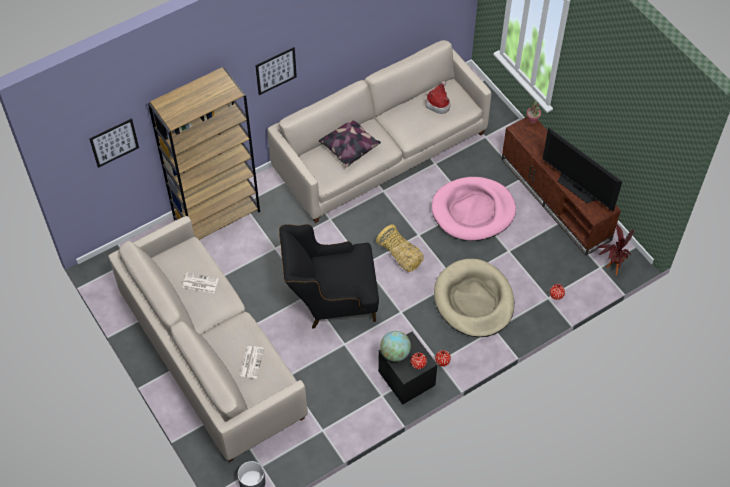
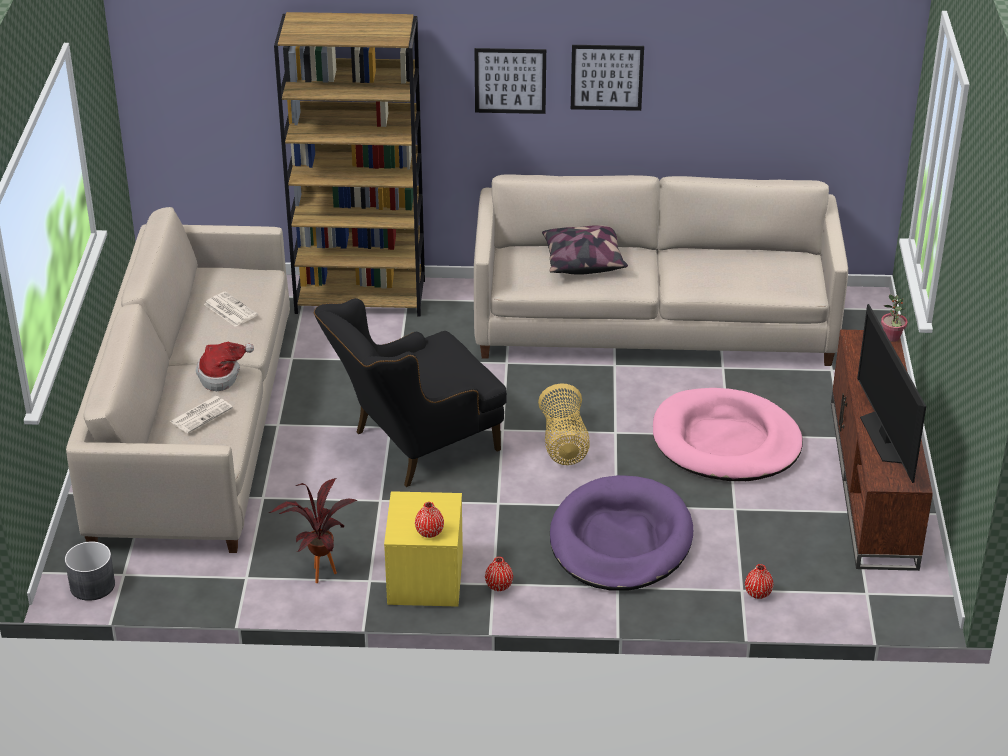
camera: 35 degrees right, 20 degrees down
picture [89,118,139,168] -> picture moved to [571,45,644,111]
black armchair [279,224,379,329] -> black armchair turned 60 degrees counterclockwise [314,298,507,487]
black nightstand [378,332,438,405] -> yellow nightstand [384,491,463,607]
globe [380,331,411,362] -> none
hat [425,81,450,114] -> hat moved to [196,342,254,391]
beige dog bed [434,259,514,337] -> purple dog bed [550,475,693,591]
potted plant [597,224,634,275] -> potted plant moved to [269,478,358,583]

